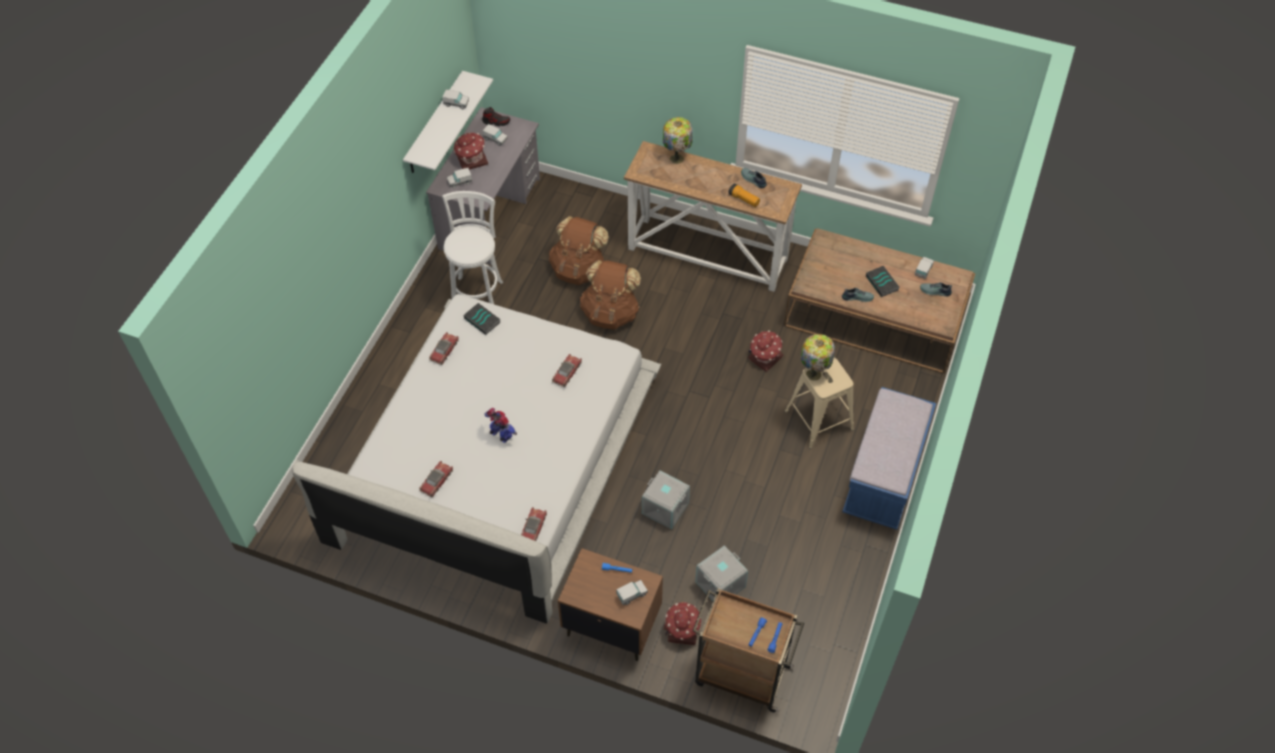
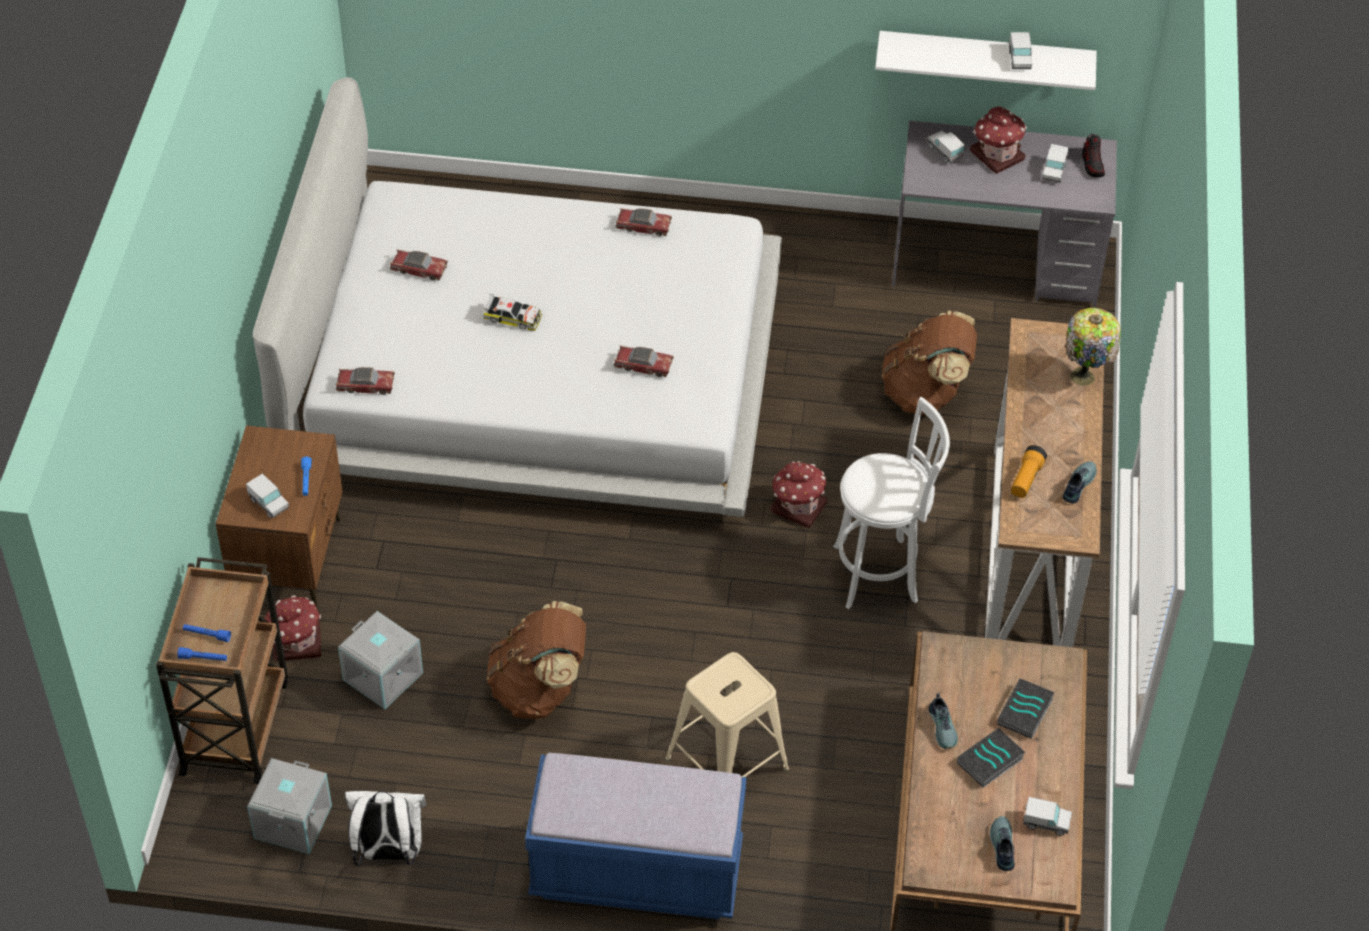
camera: 75 degrees right, 5 degrees down
white stool [442,191,503,304] -> white stool moved to [833,397,950,609]
book [464,303,501,335] -> book moved to [997,678,1055,739]
toy robot [485,408,517,443] -> toy car [483,294,542,331]
brown backpack [580,260,641,330] -> brown backpack moved to [487,601,586,719]
grey storage box [642,470,690,529] -> grey storage box moved to [247,758,332,854]
toy house [748,330,783,372] -> toy house moved to [770,461,828,528]
table lamp [801,334,835,380] -> none
none -> white backpack [345,791,426,866]

